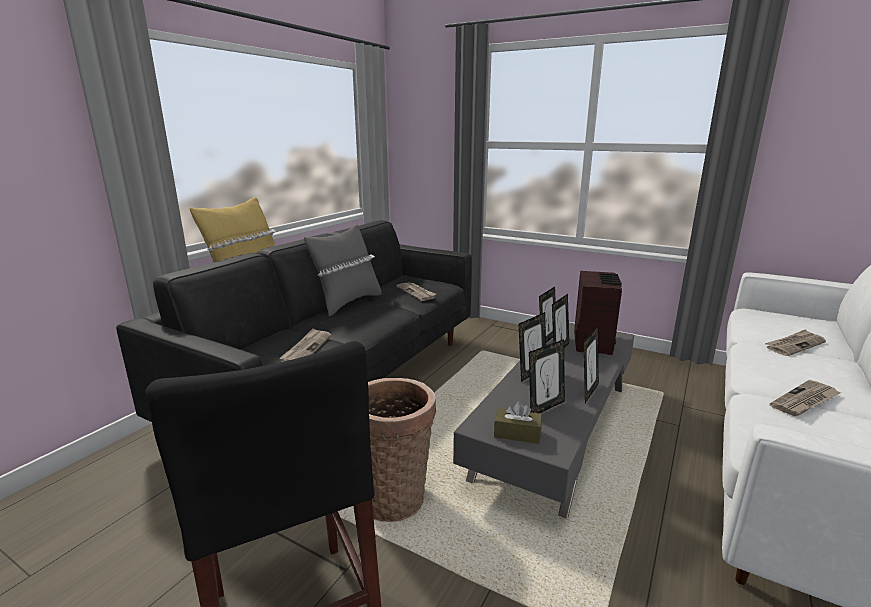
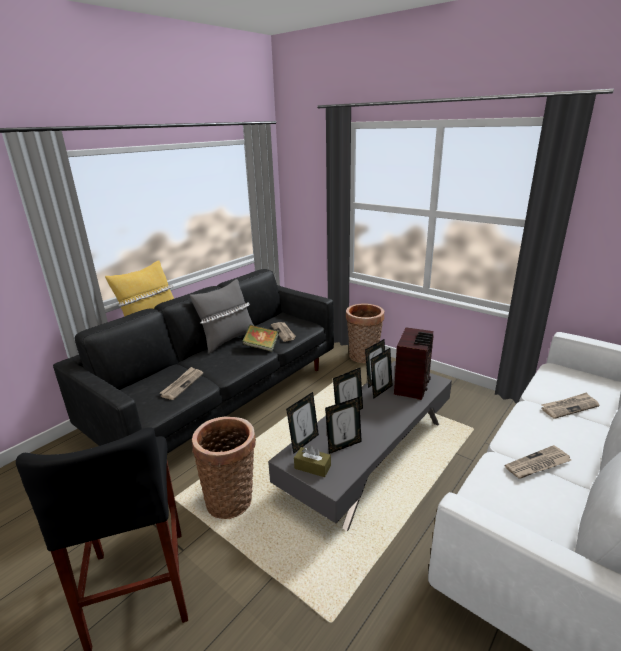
camera: 10 degrees right, 5 degrees up
picture frame [584,326,599,403] -> picture frame moved to [286,392,319,454]
none -> book [242,325,279,352]
none -> basket [346,303,384,363]

